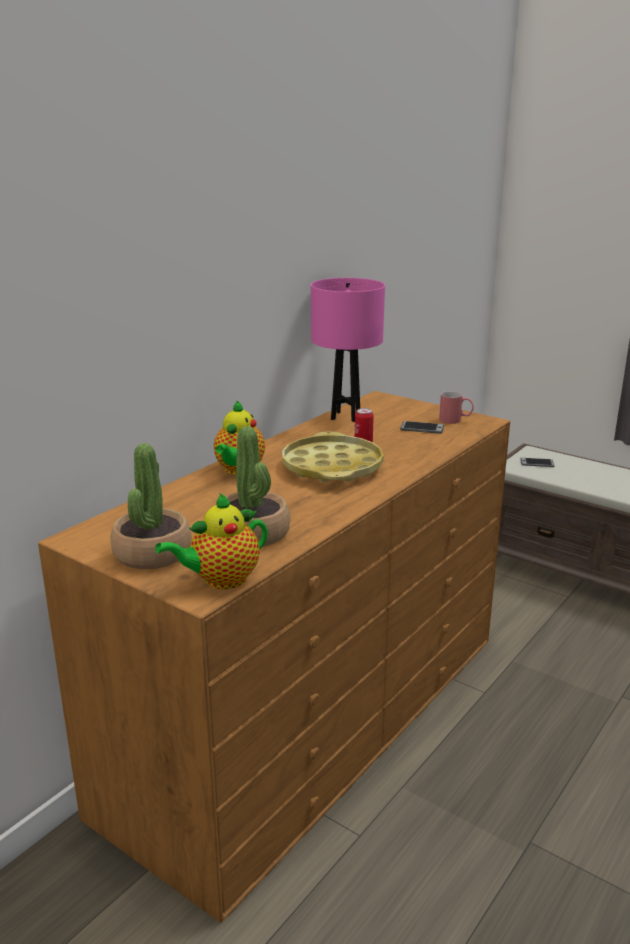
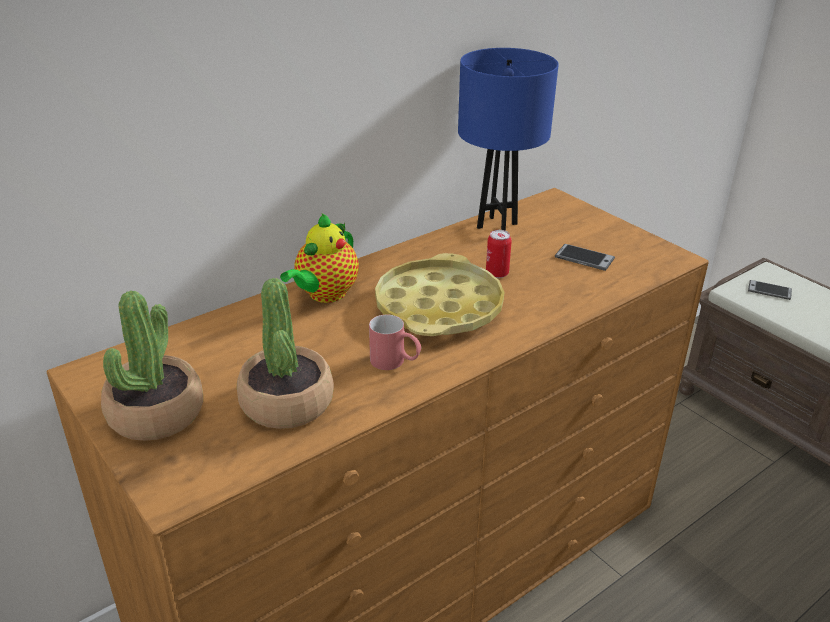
camera: 15 degrees right, 10 degrees up
teapot [155,493,268,589] -> none
pink table lamp [311,278,385,422] -> blue table lamp [458,48,559,231]
red mug [439,391,474,424] -> red mug moved to [369,315,421,370]

